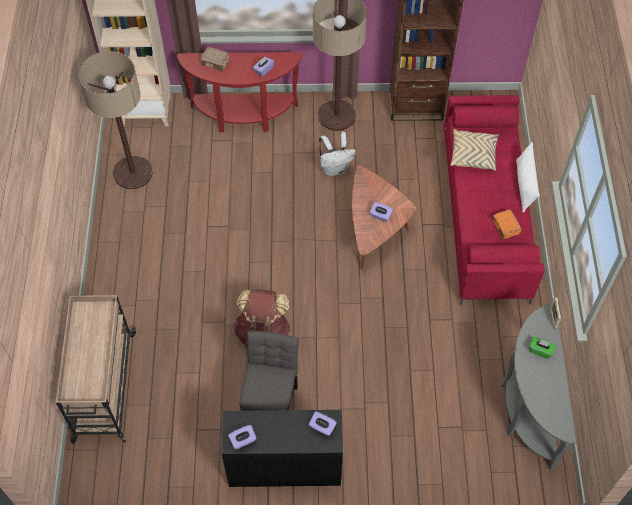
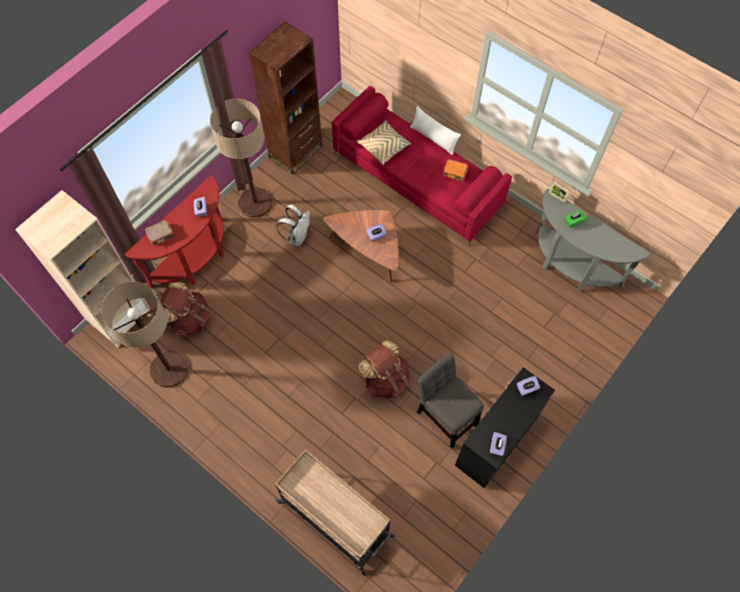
camera: 50 degrees left, 5 degrees up
none -> brown backpack [160,282,210,337]

